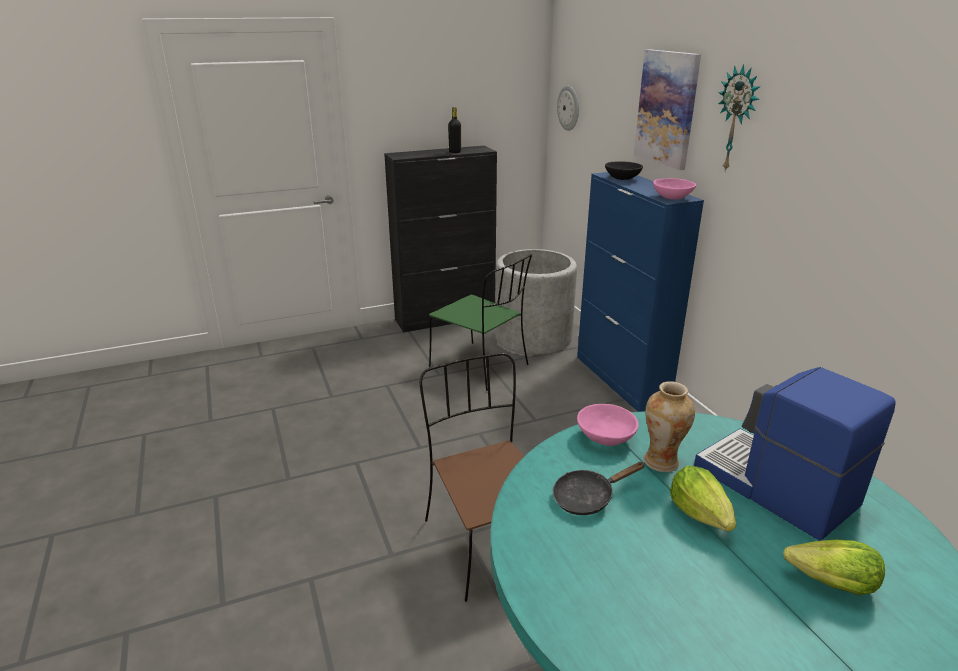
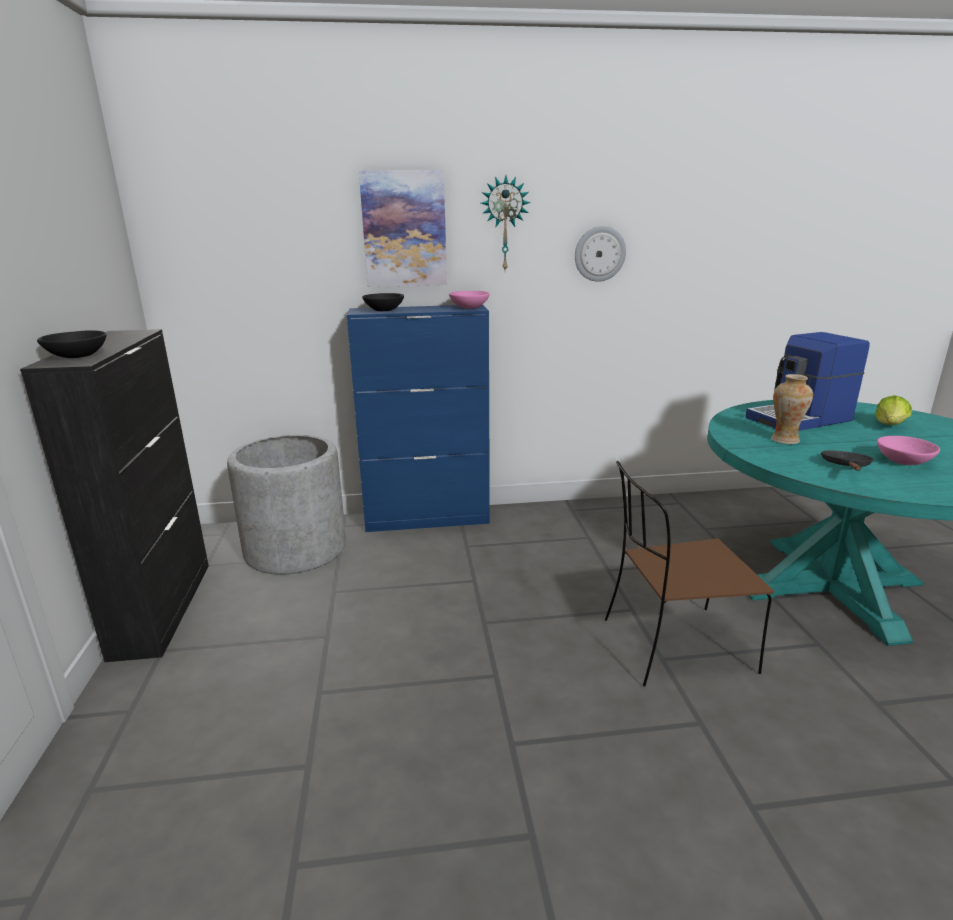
camera: 75 degrees left, 5 degrees down
green chair [429,254,532,391] -> none
black bottle [448,107,461,153] -> none
black frying pan [553,462,644,515] -> black frying pan turned 150 degrees counterclockwise [821,450,874,471]
wall clock [557,85,579,131] -> wall clock moved to [575,226,626,282]
pink bowl [577,404,639,446] -> pink bowl moved to [877,436,940,465]
lettuce [670,466,736,532] -> none
none -> black bowl [37,330,107,358]

